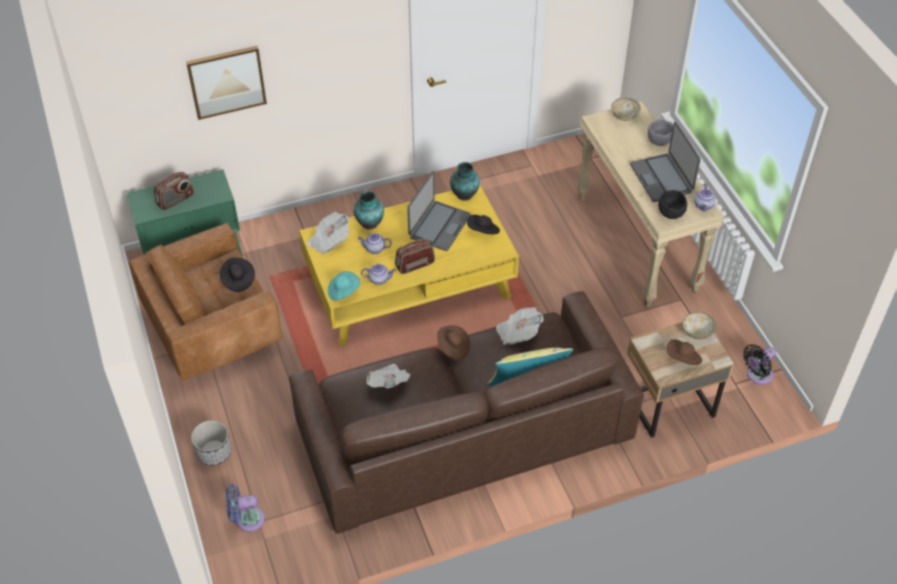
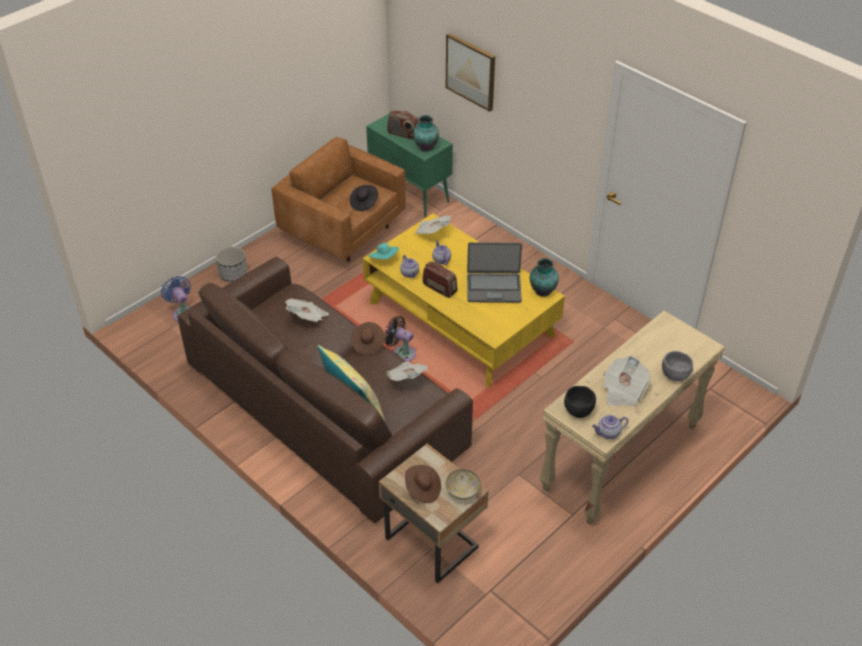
camera: 65 degrees right, 5 degrees down
vase [354,190,384,229] -> vase moved to [413,115,439,152]
black hat [467,215,500,234] -> none
bowl [611,98,640,121] -> none
laptop [630,122,701,202] -> newspaper [604,356,651,406]
black fan [743,344,777,385] -> black fan moved to [384,316,416,362]

